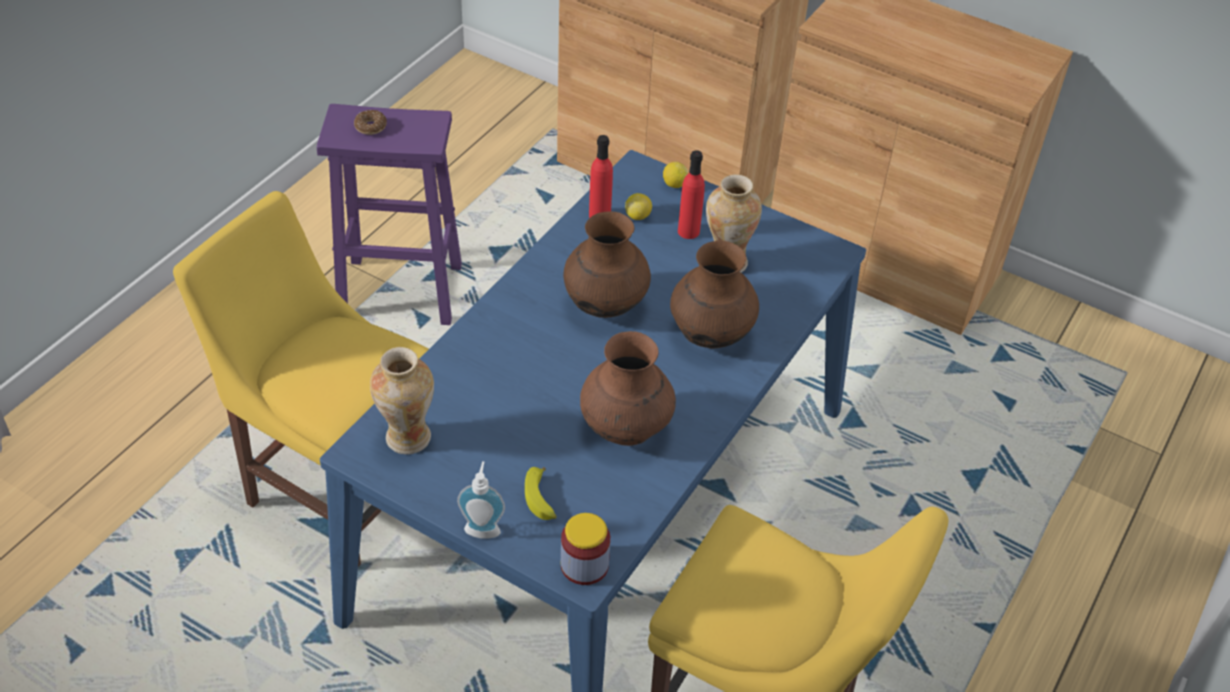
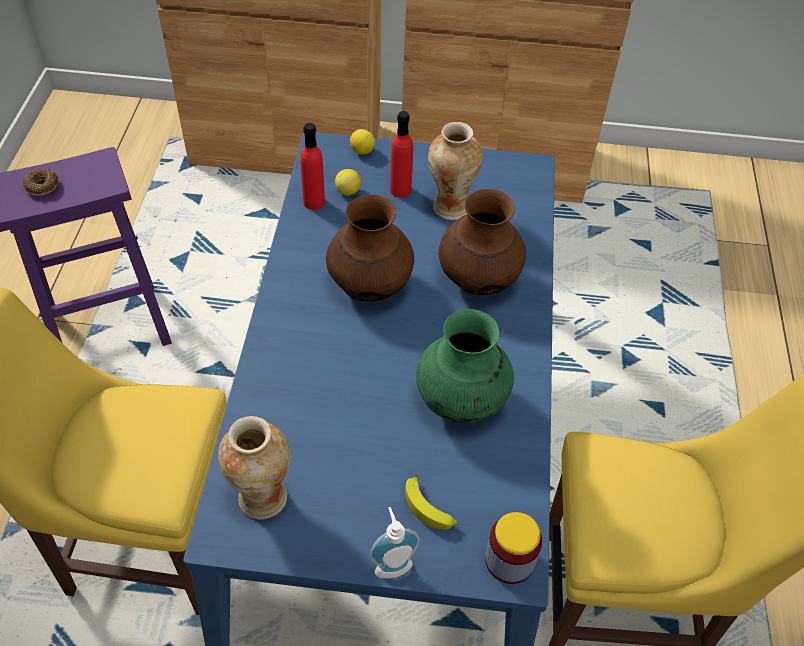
camera: 25 degrees left, 5 degrees up
brown vase [580,331,676,446] -> green vase [416,309,514,423]

